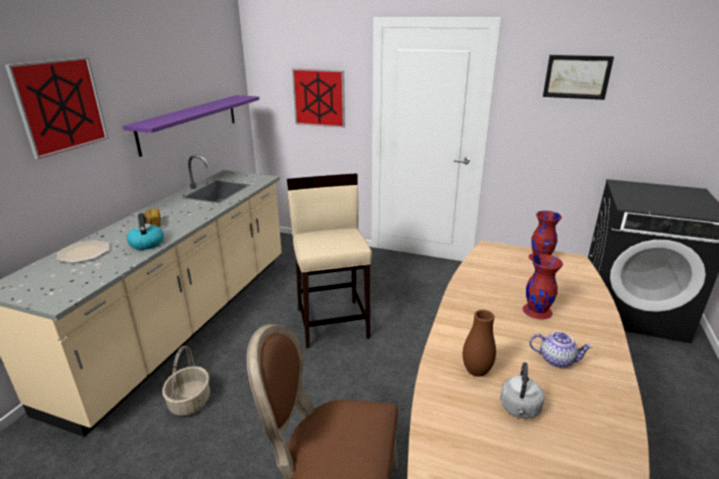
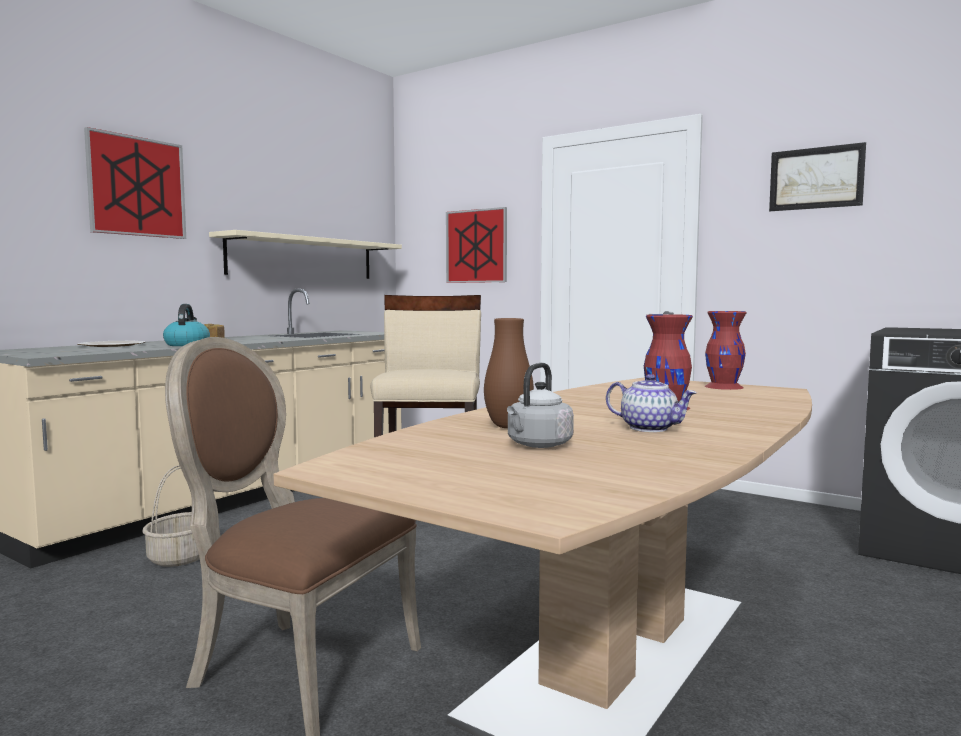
camera: 15 degrees right, 20 degrees down
purple shelf [123,95,259,157] -> beige shelf [209,230,402,279]

